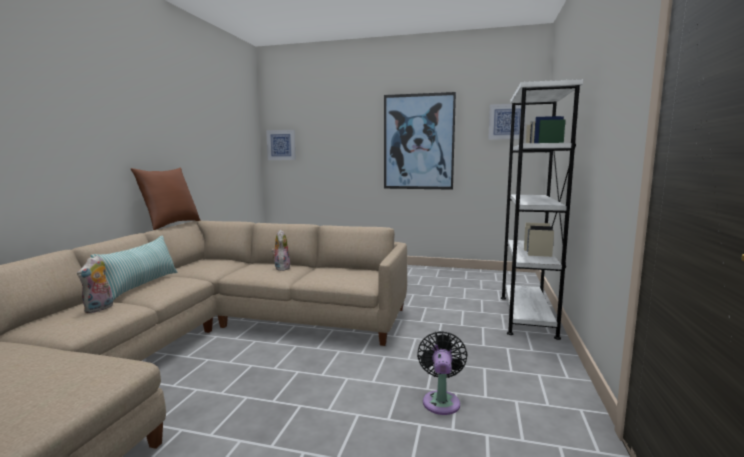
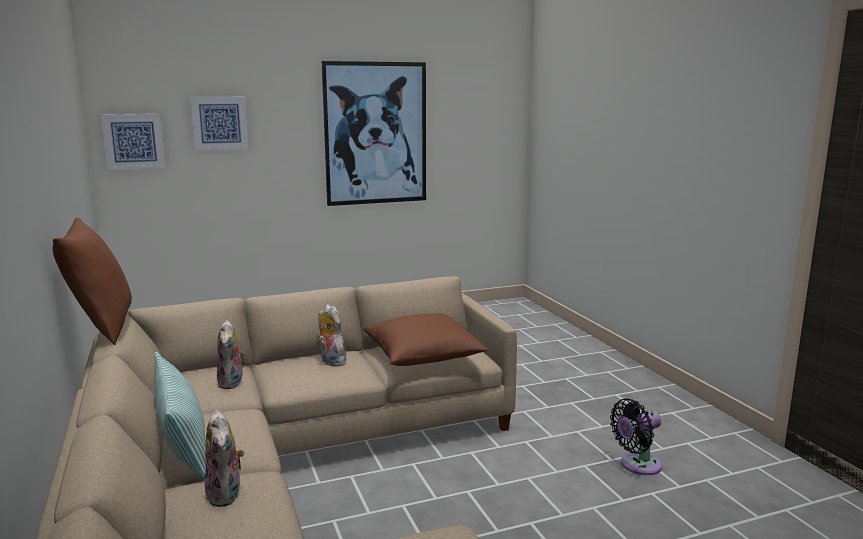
camera: 35 degrees left, 5 degrees up
black fan [417,331,467,415] -> black fan turned 90 degrees counterclockwise [610,399,662,475]
picture [488,104,526,140] -> picture moved to [190,96,249,150]
white bookcase [501,79,583,340] -> none
none -> plush toy [217,320,246,389]
none -> brown pillow [363,313,488,366]

